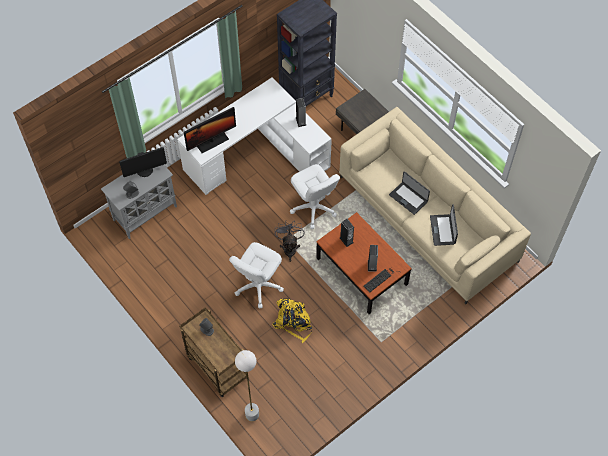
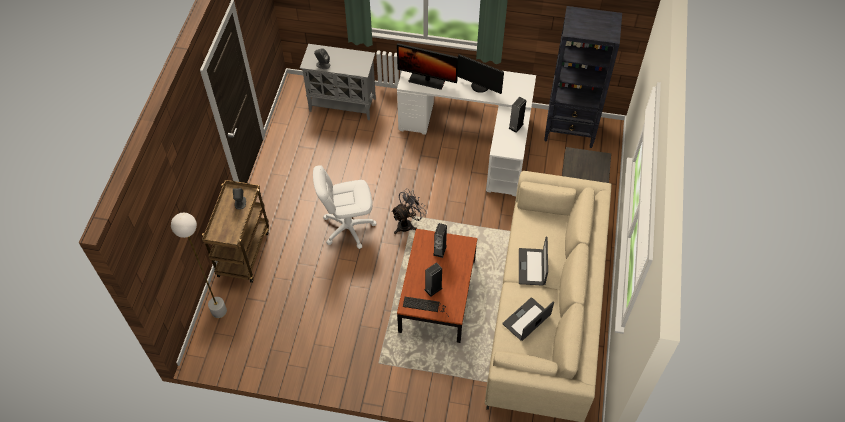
camera: 50 degrees right, 5 degrees down
monitor [119,147,167,177] -> monitor moved to [458,54,504,94]
yellow backpack [272,298,313,343] -> none
white office chair [290,164,340,229] -> none

